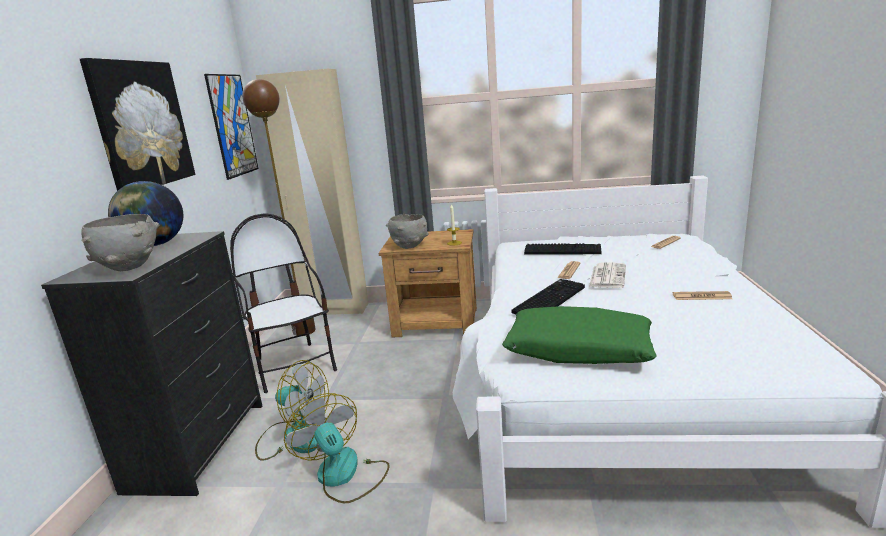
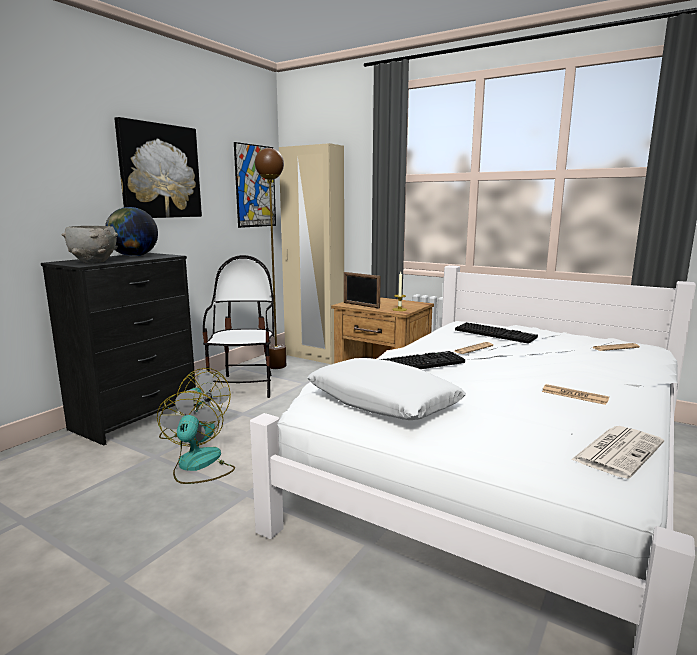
camera: 25 degrees right, 5 degrees down
grey bowl [386,214,428,249] -> picture frame [344,272,381,308]
green pillow [502,306,657,364] -> white pillow [308,358,466,420]
newspaper [589,262,626,288] -> newspaper moved to [571,426,664,479]

